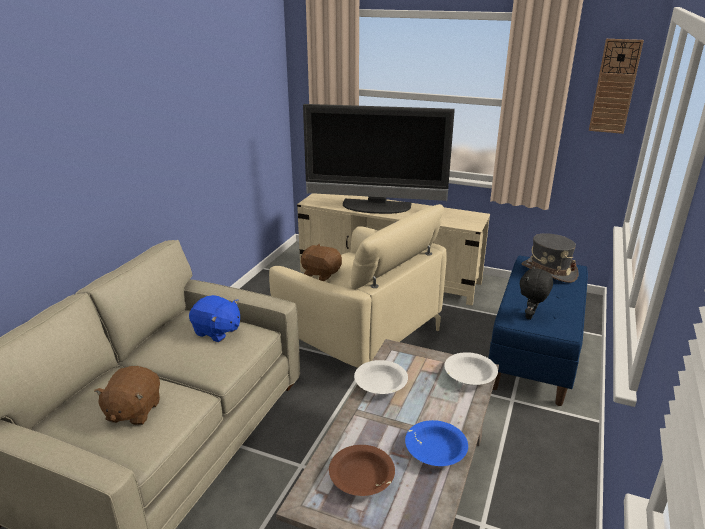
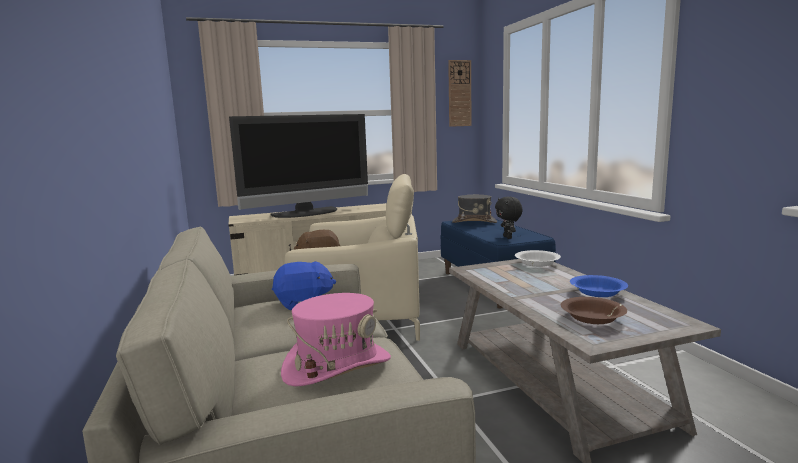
camera: 40 degrees left, 15 degrees down
brown plush toy [94,366,160,426] -> pink hat [281,293,391,387]
white bowl [354,360,408,394] -> none

